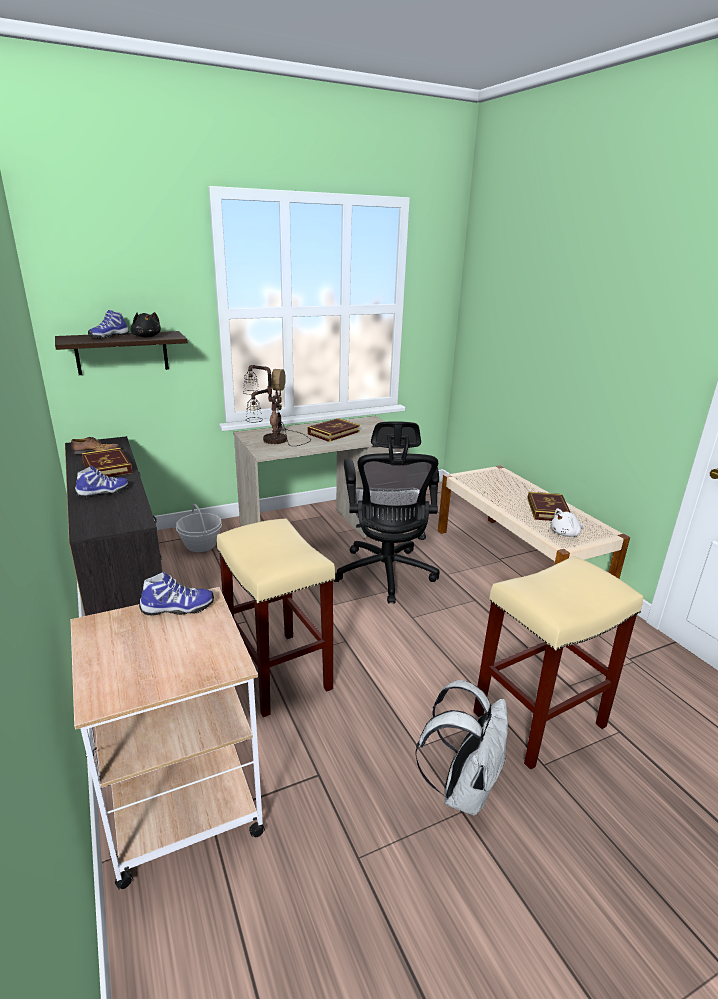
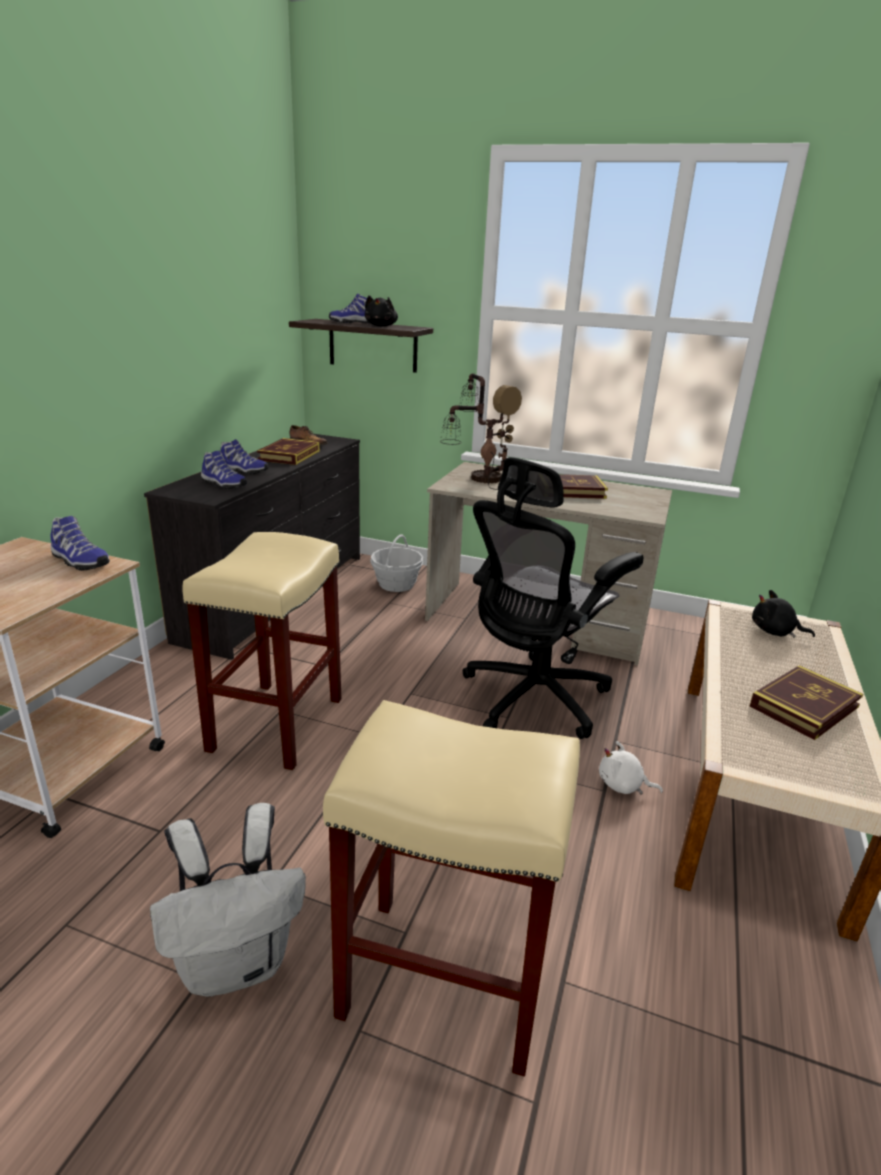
camera: 45 degrees right, 0 degrees up
white plush toy [551,509,584,537] -> white plush toy moved to [599,741,663,795]
none -> shoe [201,450,247,489]
none -> black plush toy [752,590,815,638]

